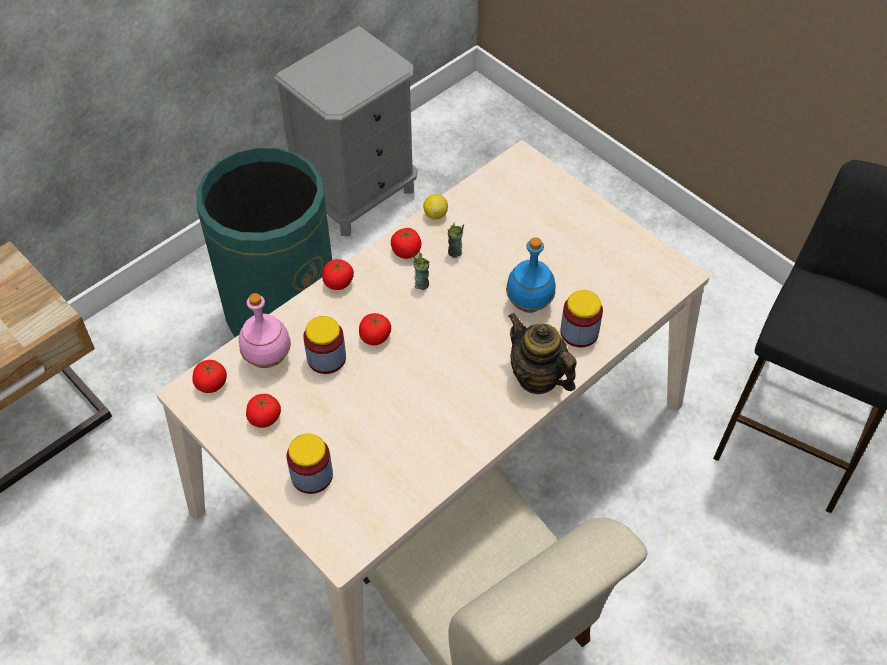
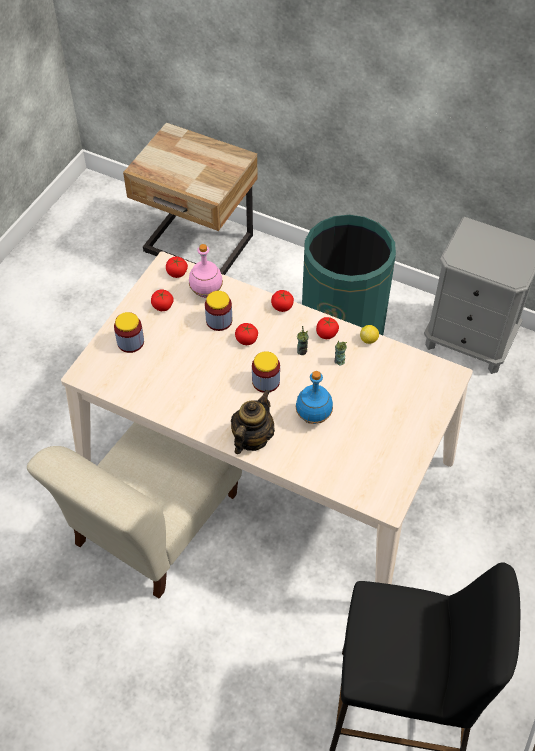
camera: 70 degrees right, 0 degrees up
jar [561,290,603,347] -> jar moved to [252,351,280,393]

